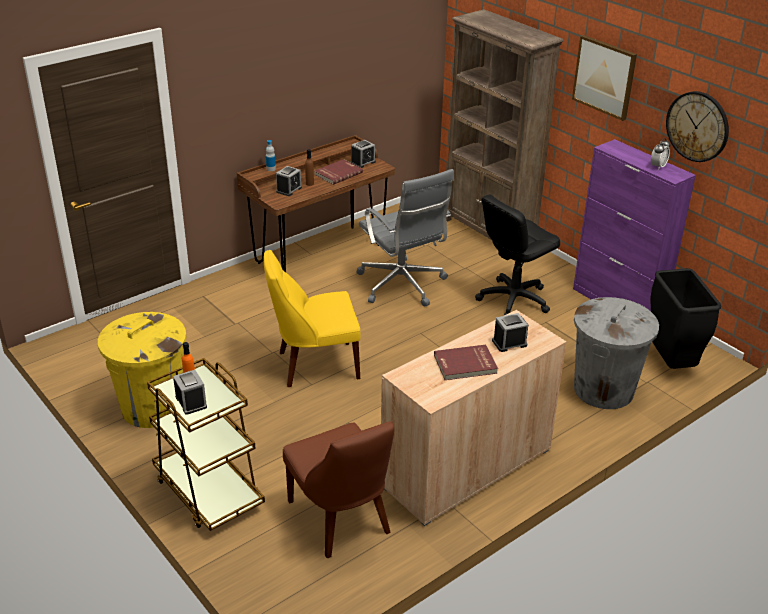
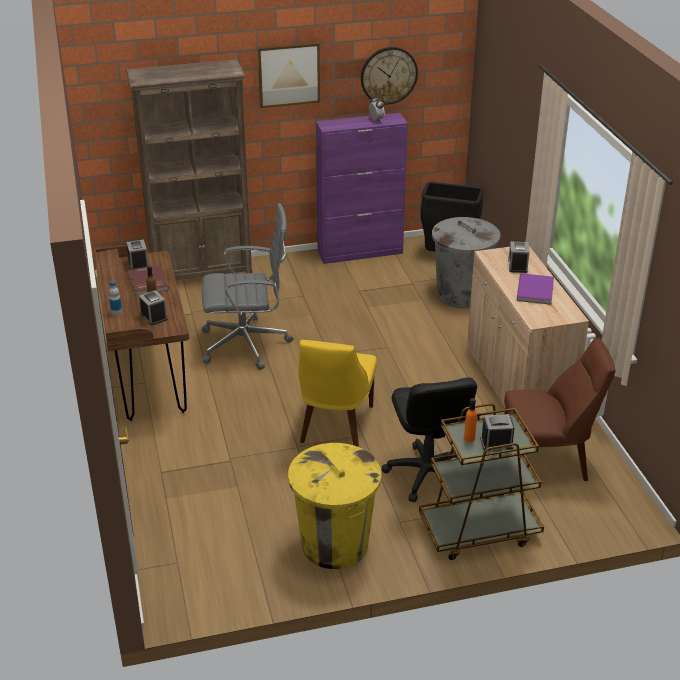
camera: 65 degrees left, 0 degrees up
red book [434,345,498,380] -> purple book [517,273,554,305]
black office chair [475,195,560,315] -> black office chair moved to [382,377,477,502]

